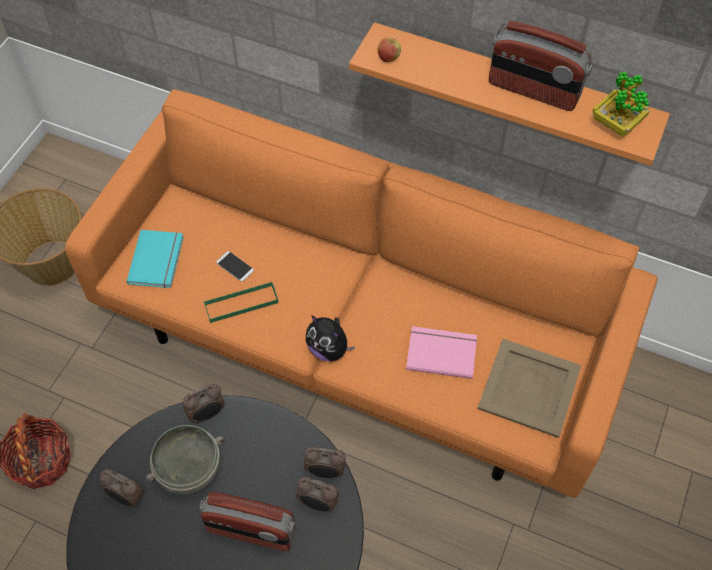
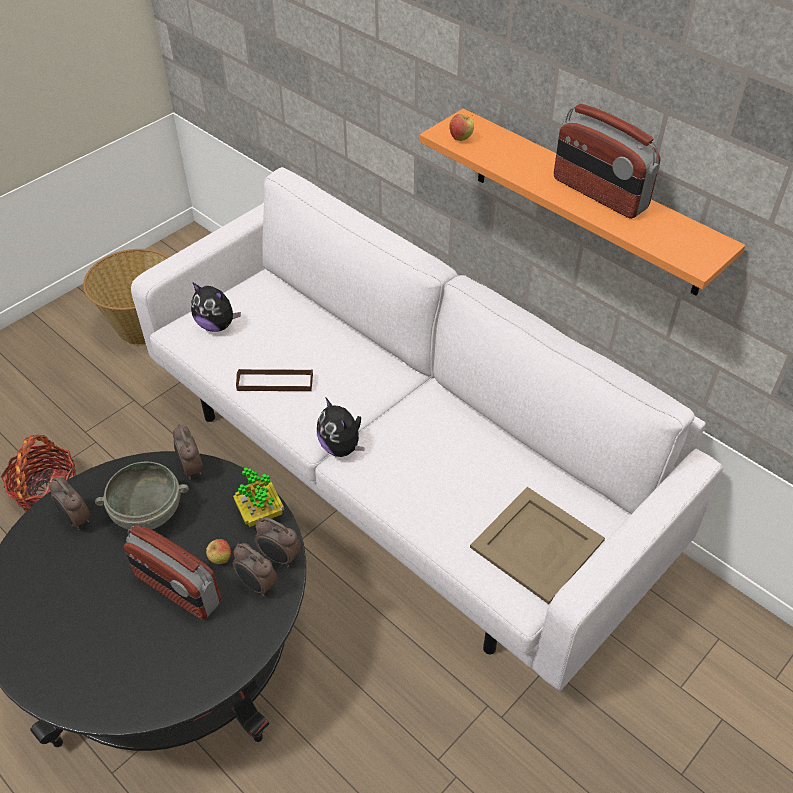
camera: 20 degrees right, 10 degrees down
orange sofa [65,90,658,498] -> white sofa [131,167,723,691]
turquoise book [127,230,184,288] -> plush toy [191,282,241,332]
alarm clock [183,384,224,424] -> alarm clock turned 75 degrees clockwise [173,424,203,480]
green tray [204,282,279,323] -> brown tray [236,369,313,391]
phone [216,251,254,282] -> none
pink book [406,326,477,379] -> none
potted plant [592,72,649,137] -> potted plant moved to [233,467,284,527]
none -> apple [206,539,231,564]

